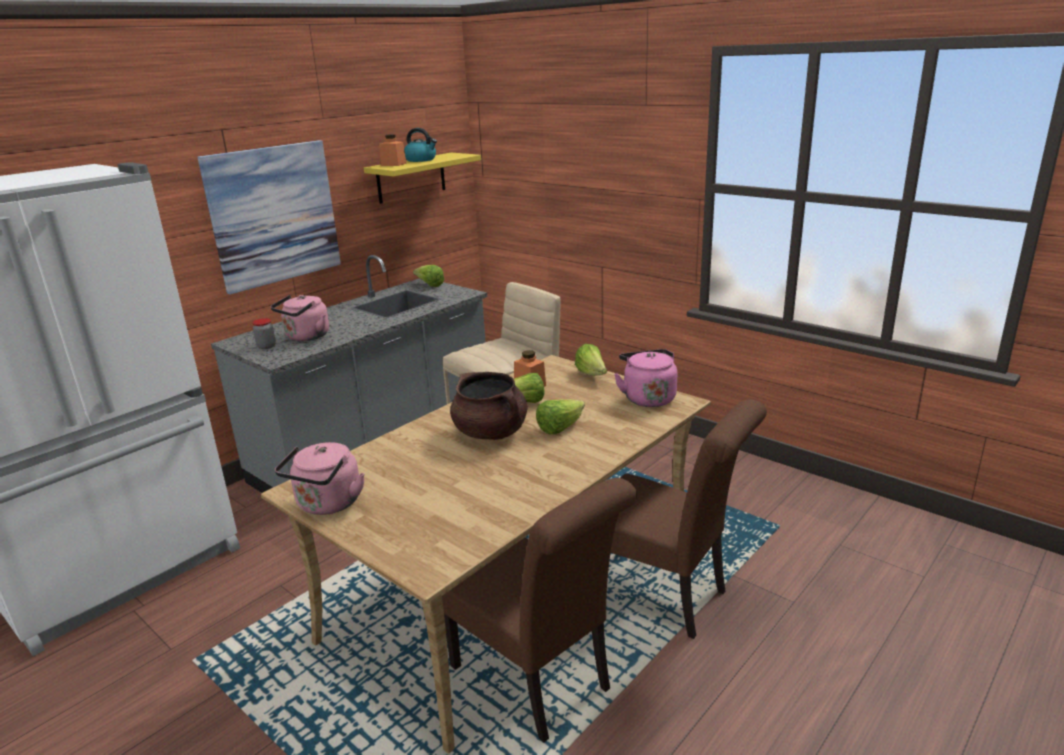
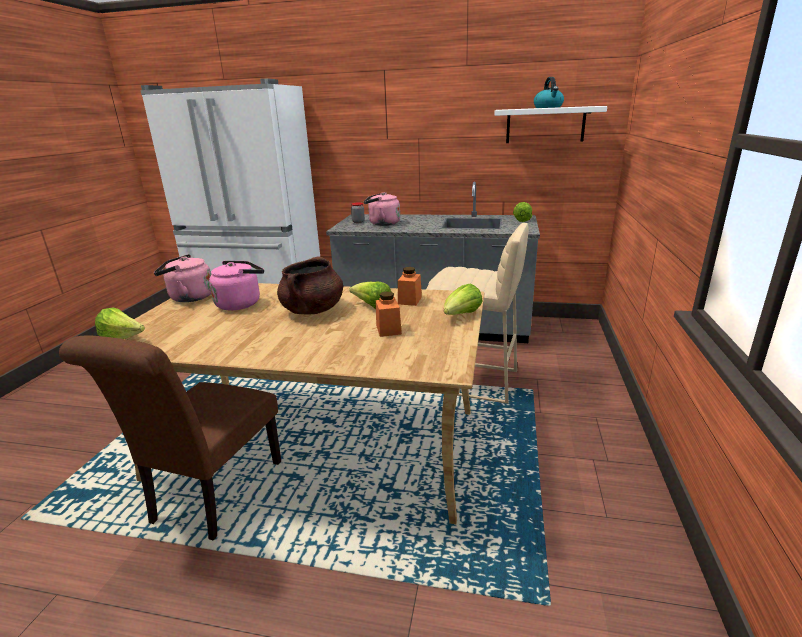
camera: 60 degrees right, 0 degrees up
picture [197,140,341,295] -> none
yellow shelf [364,153,481,204] -> white shelf [495,106,607,143]
orange jar [379,134,407,166] -> orange jar moved to [376,292,402,337]
lettuce [536,399,585,434] -> lettuce moved to [95,307,145,339]
brown chair [611,399,767,639] -> none
pink kettle [614,349,677,407] -> pink kettle moved to [209,261,264,310]

